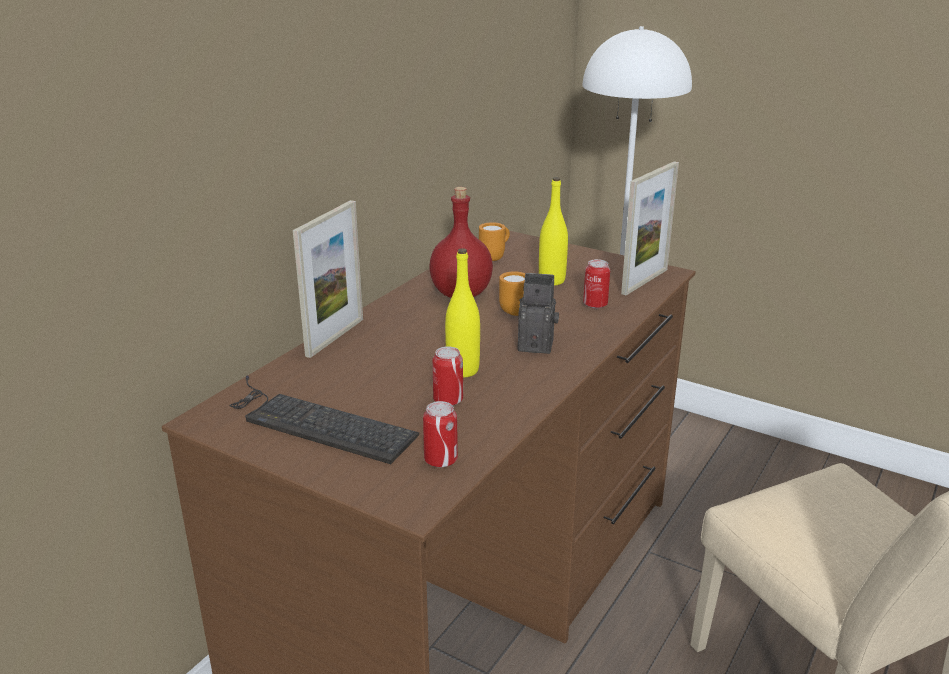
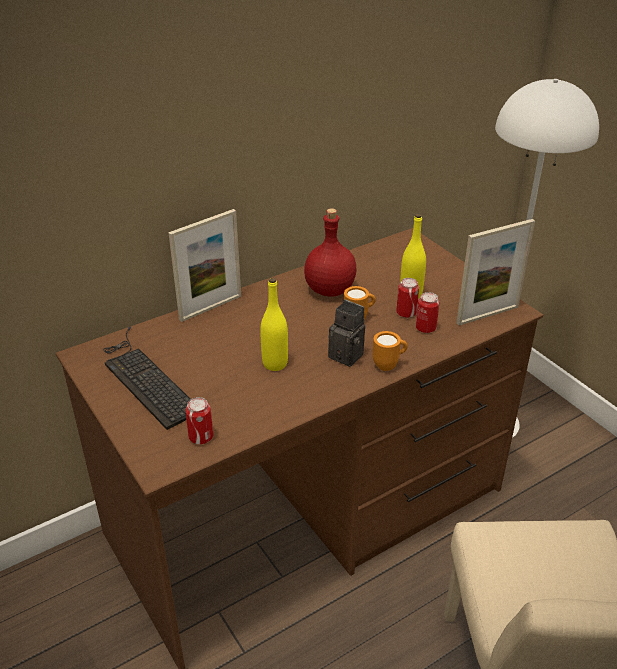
camera: 25 degrees right, 10 degrees up
can [433,346,463,405] -> can moved to [396,278,419,318]
orange mug [479,222,510,261] -> orange mug moved to [373,331,408,371]

